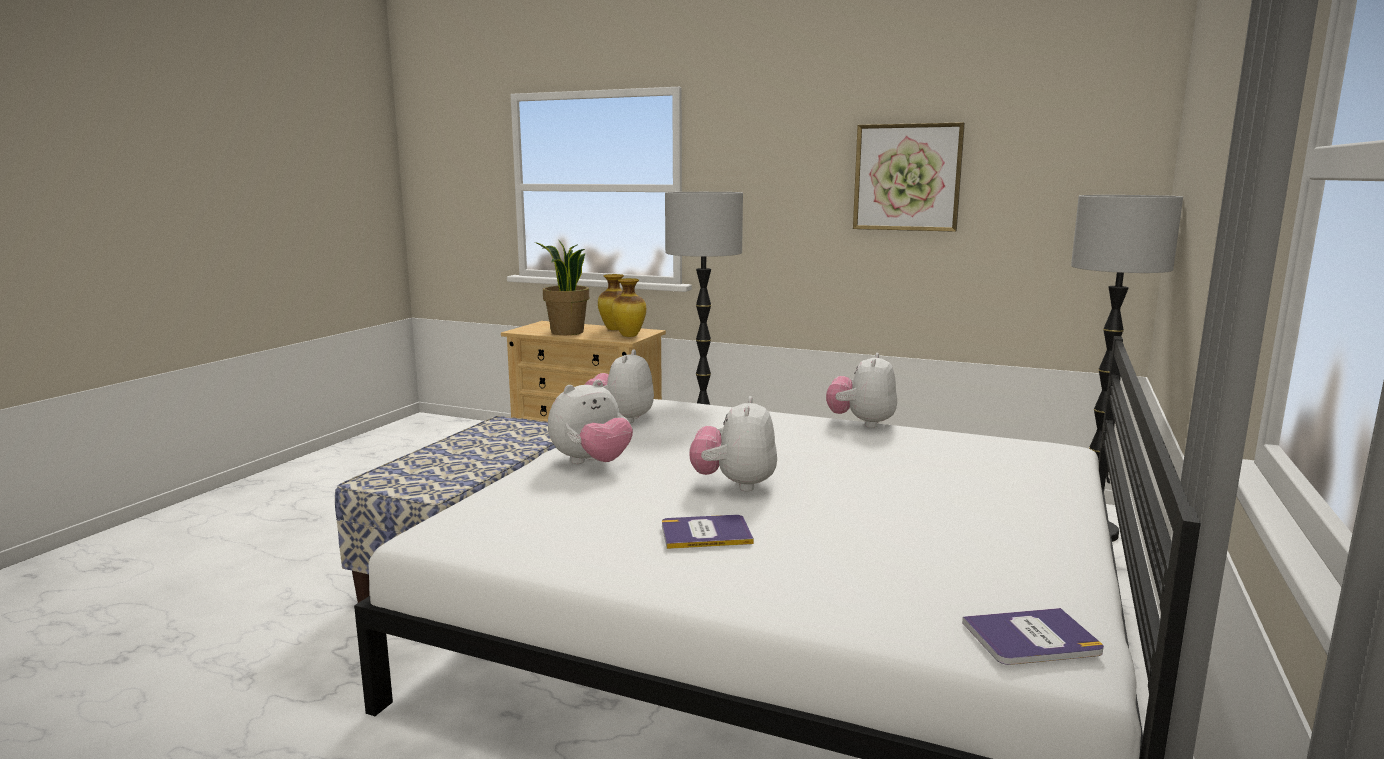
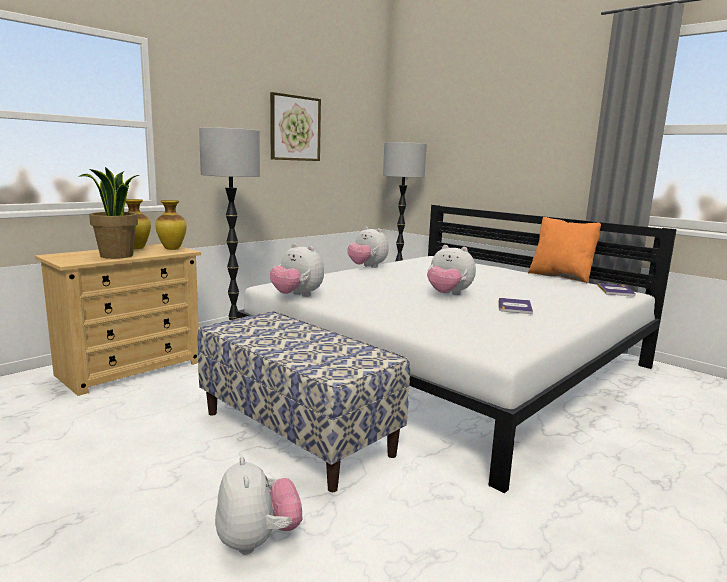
camera: 70 degrees left, 0 degrees up
plush toy [548,380,633,464] -> plush toy moved to [215,456,303,555]
none -> orange pillow [528,216,601,284]

